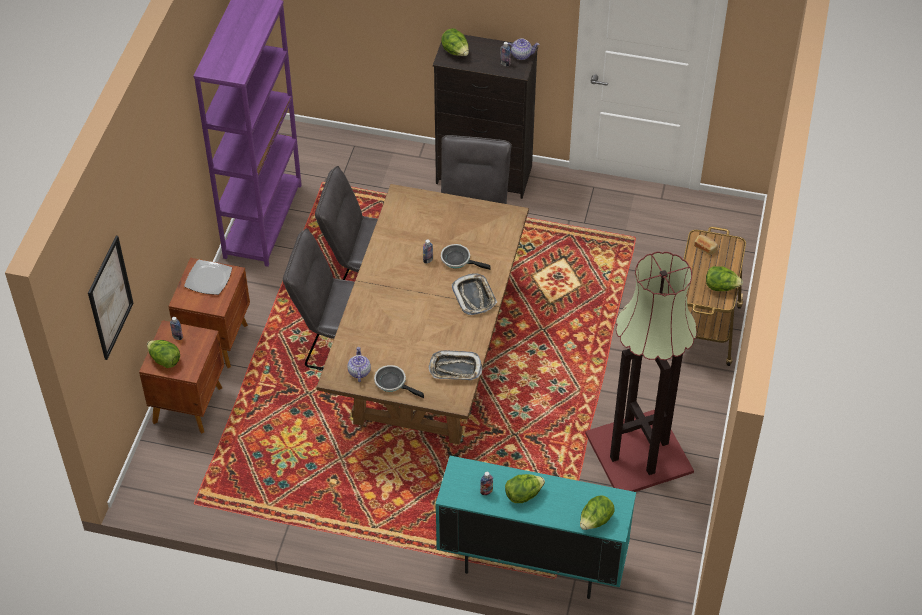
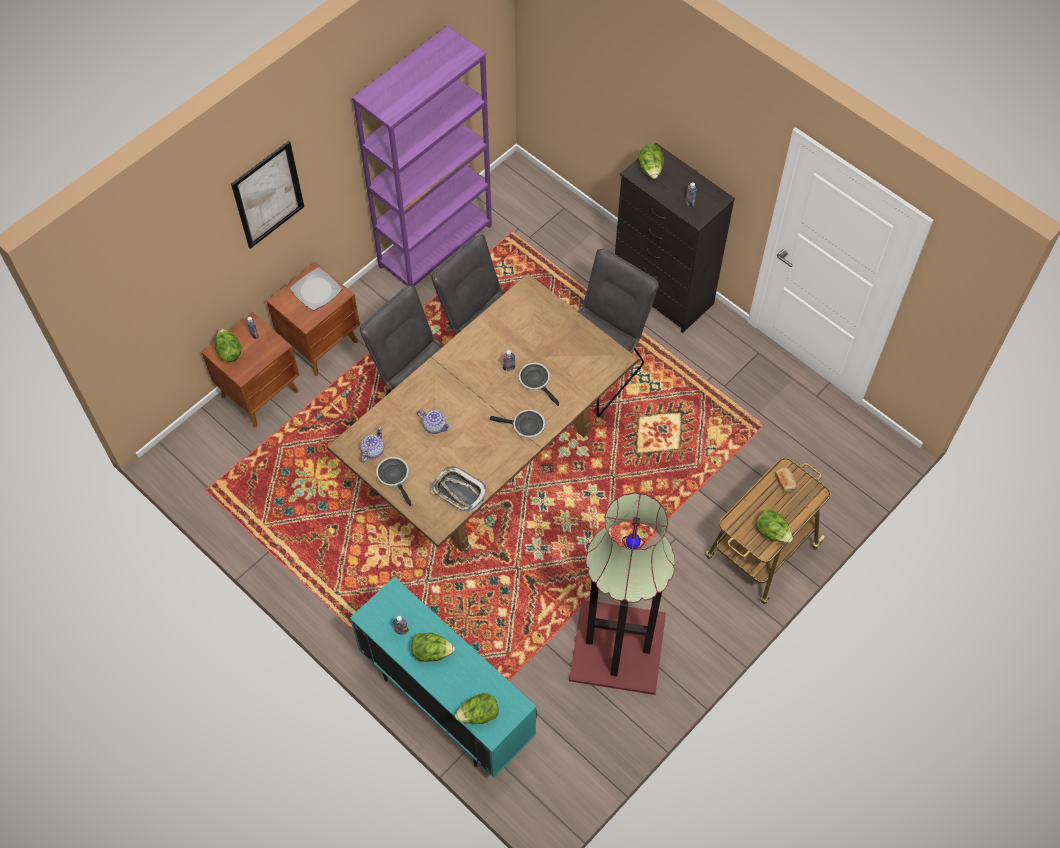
camera: 30 degrees right, 10 degrees up
picture [88,236,134,360] -> picture moved to [231,141,304,249]
tray [451,273,497,315] -> frying pan [489,410,545,438]
teapot [508,38,539,60] -> teapot moved to [417,410,451,434]

